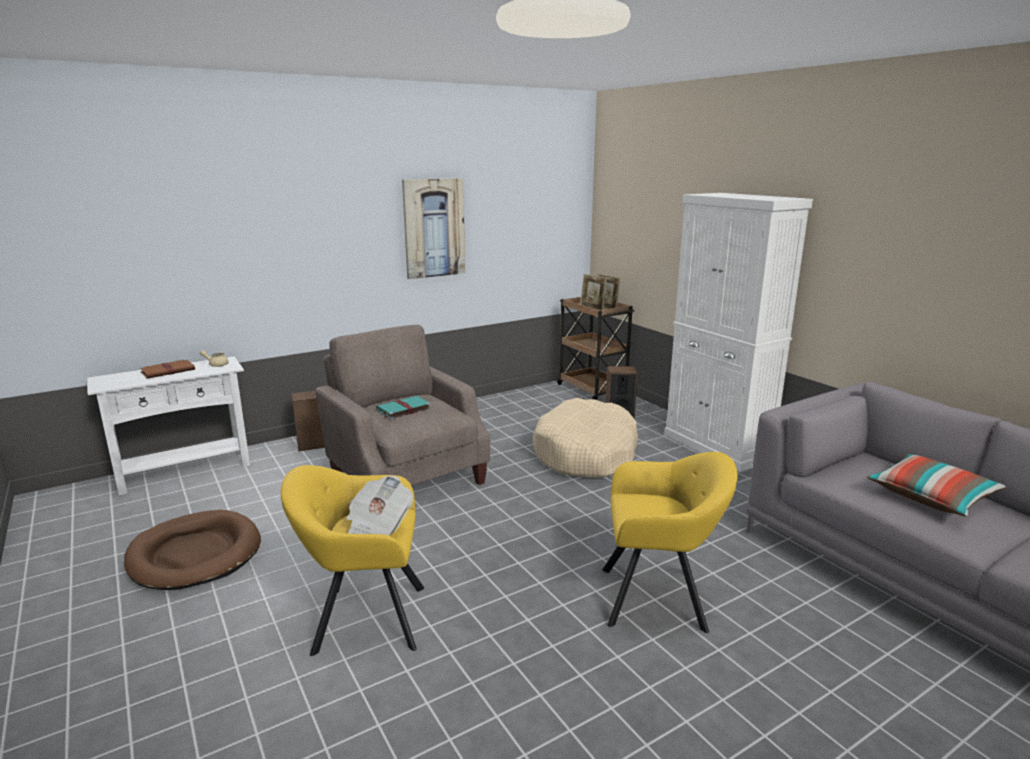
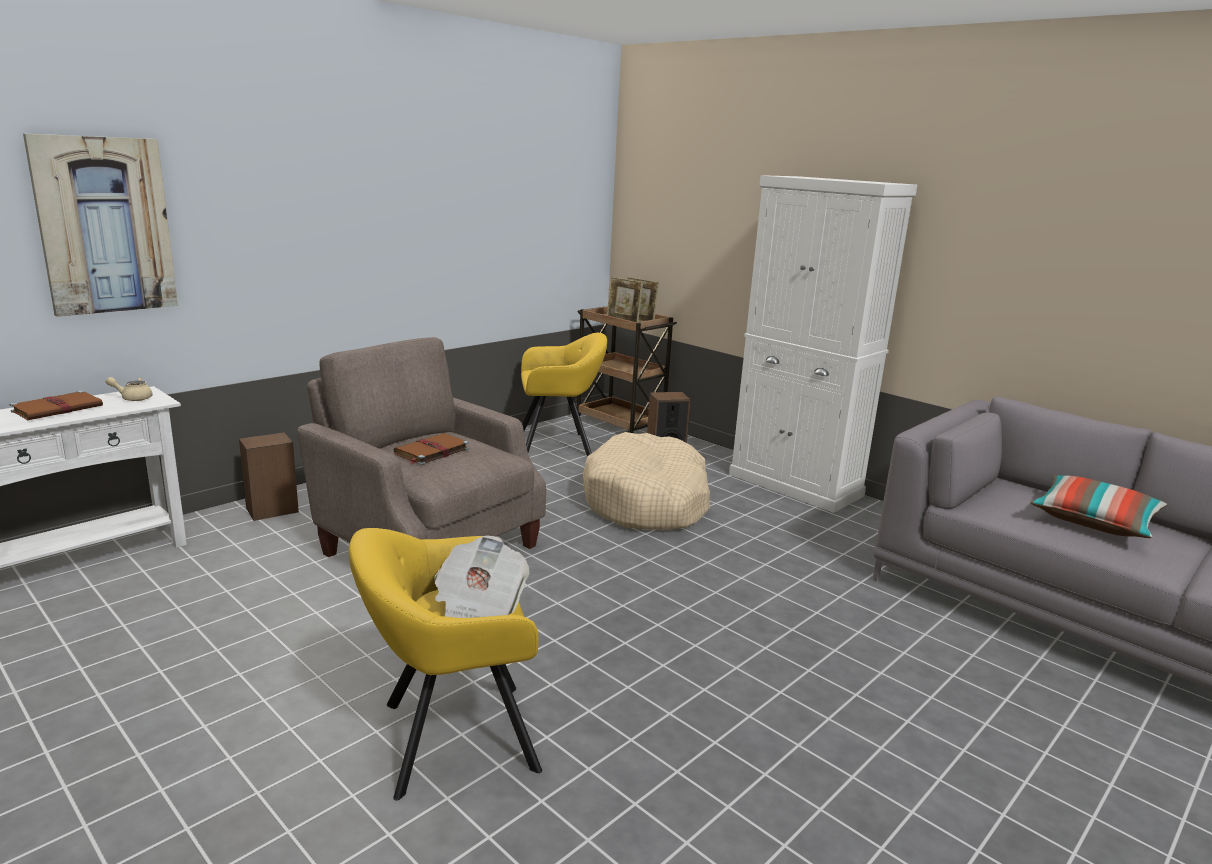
camera: 15 degrees left, 0 degrees up
brown dog bed [124,510,261,590] -> none
turquoise book [376,396,431,419] -> brown book [394,433,469,465]
picture [402,178,465,279] -> picture moved to [23,134,178,317]
yellow armchair [602,452,738,633] -> yellow armchair moved to [521,333,607,456]

